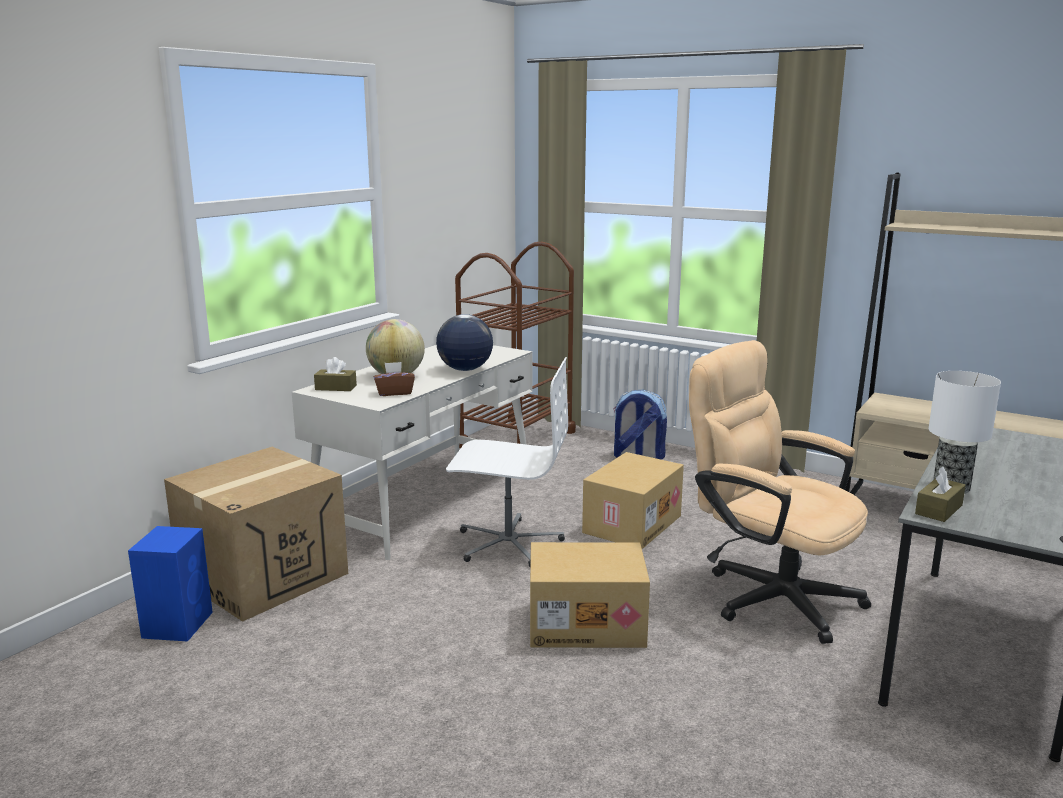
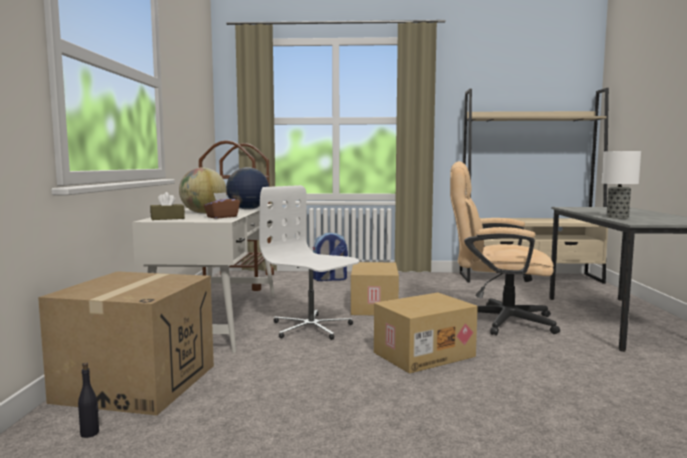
camera: 30 degrees left, 10 degrees down
blue speaker [128,526,213,641] -> black bottle [78,362,99,438]
white office chair [446,357,568,567] -> white office chair turned 120 degrees counterclockwise [259,185,360,340]
brown tissue box [915,467,966,522] -> none

